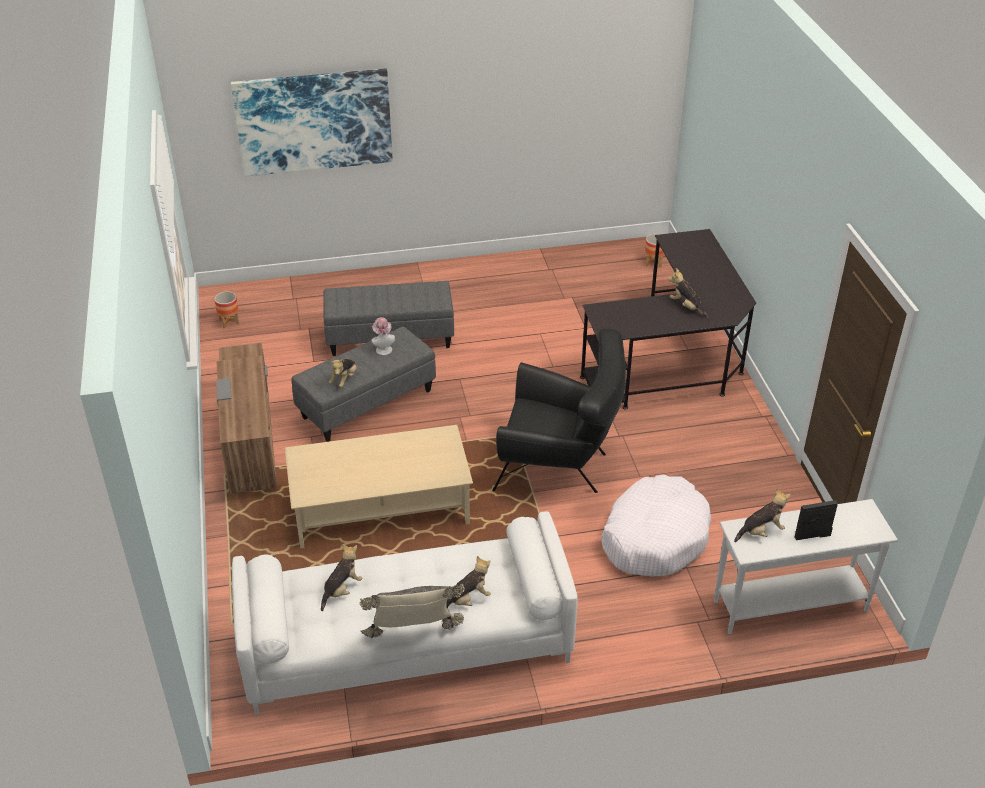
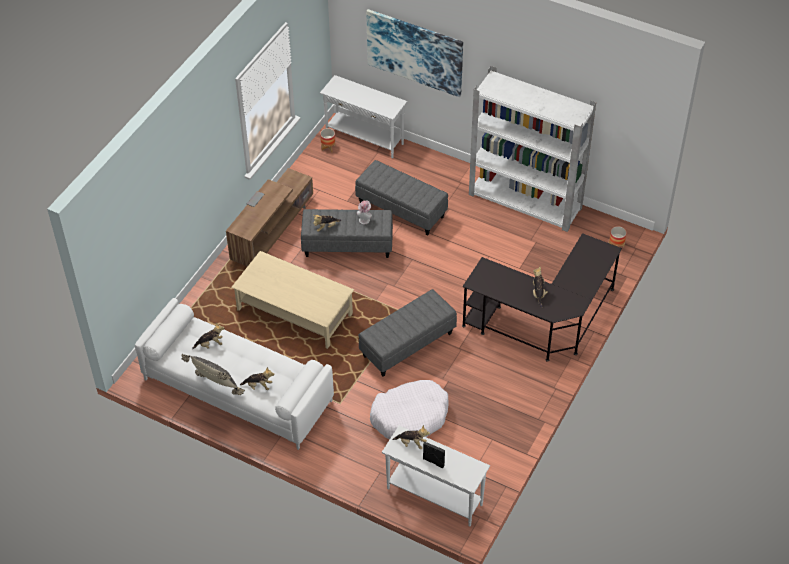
camera: 40 degrees right, 10 degrees up
black armchair [492,328,626,493] -> grey ottoman [358,289,457,377]
none -> white console table [320,75,407,159]
none -> white bookcase [469,66,596,232]

